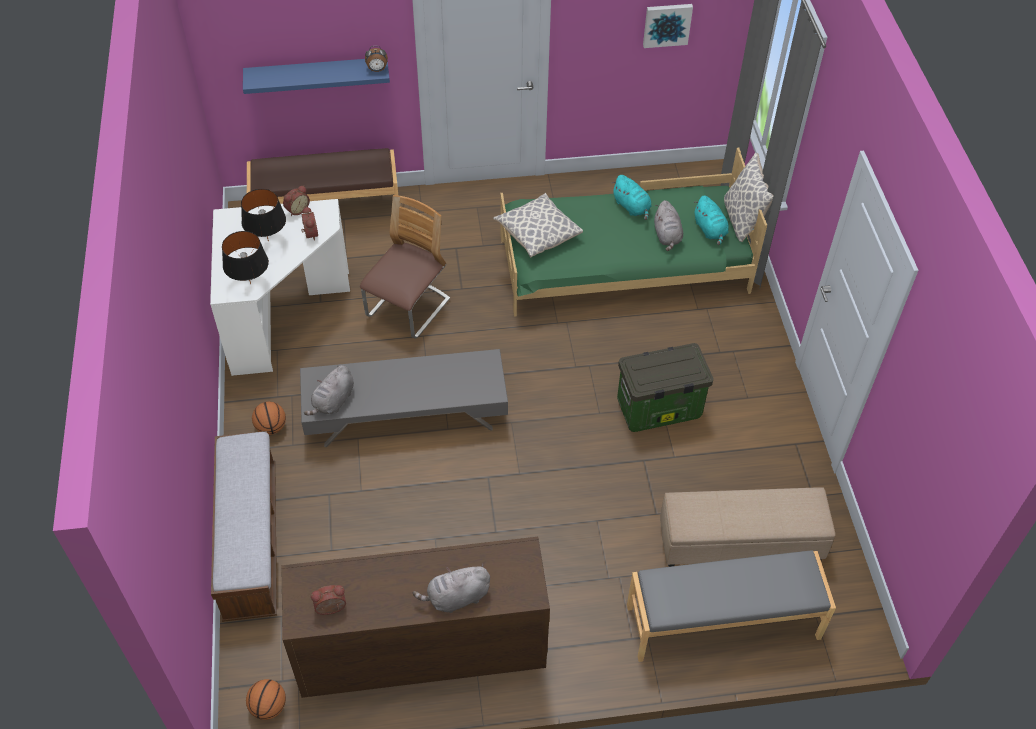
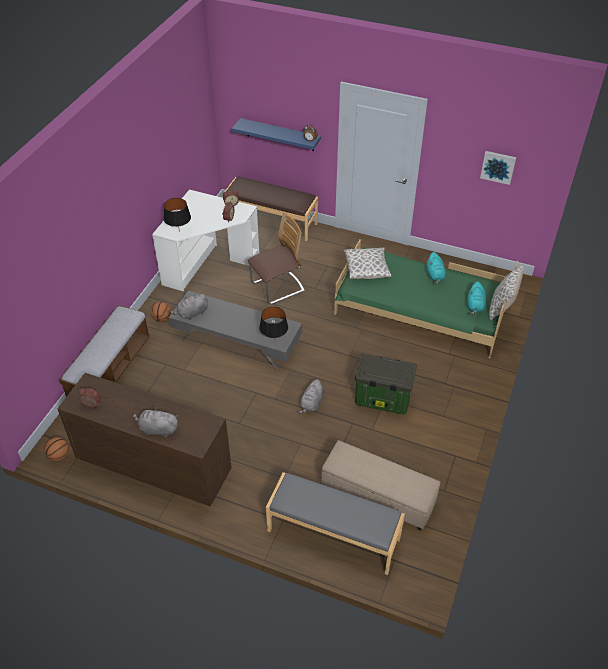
camera: 30 degrees right, 5 degrees down
black table lamp [241,189,286,242] -> black table lamp moved to [259,307,288,341]
grey plush toy [654,200,683,251] -> grey plush toy moved to [298,379,324,414]

